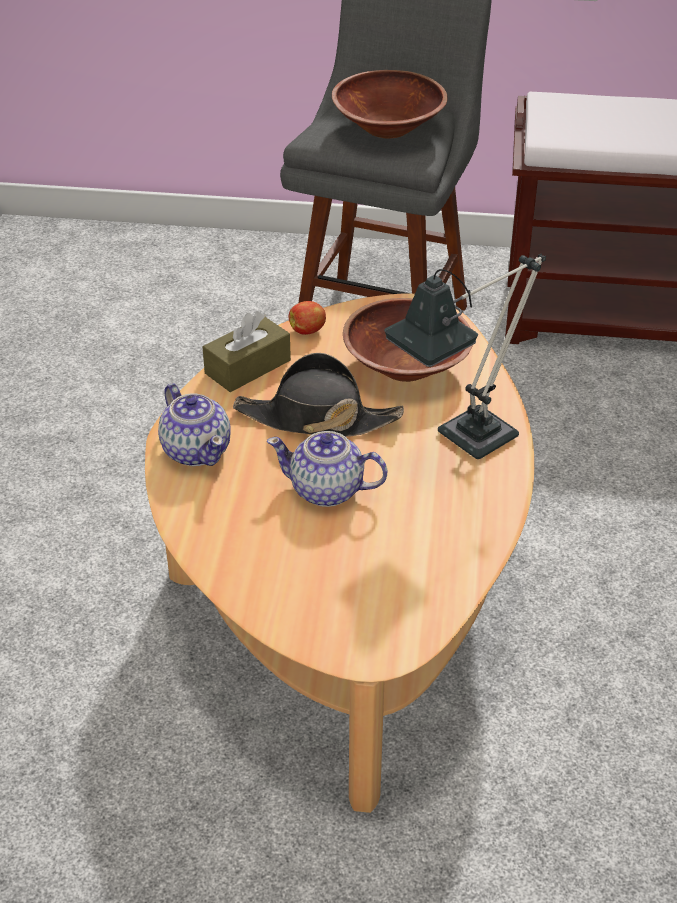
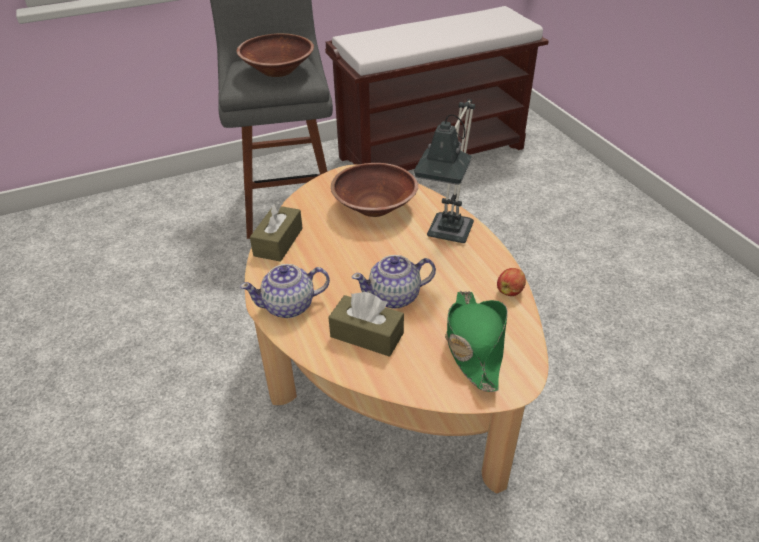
camera: 30 degrees left, 0 degrees up
teapot [158,383,231,466] -> teapot turned 135 degrees clockwise [240,264,330,318]
black hat [233,353,404,437] -> none
apple [288,301,326,335] -> apple moved to [497,268,526,296]
none -> brown tissue box [328,292,404,357]
none -> green hat [445,291,508,392]

